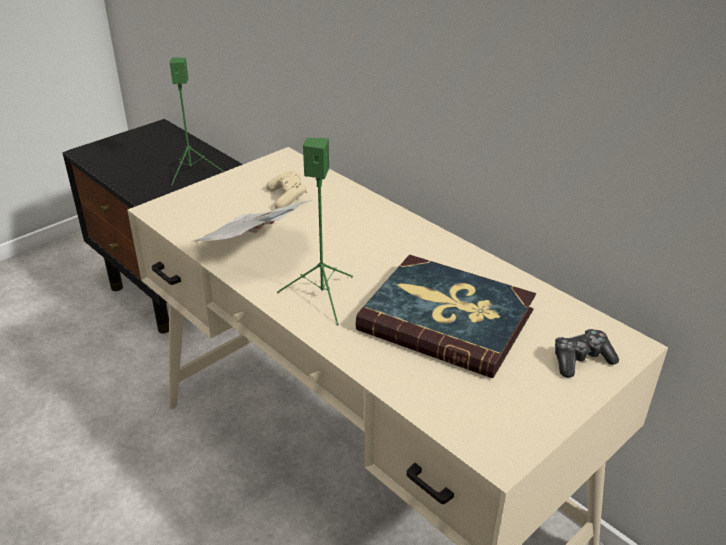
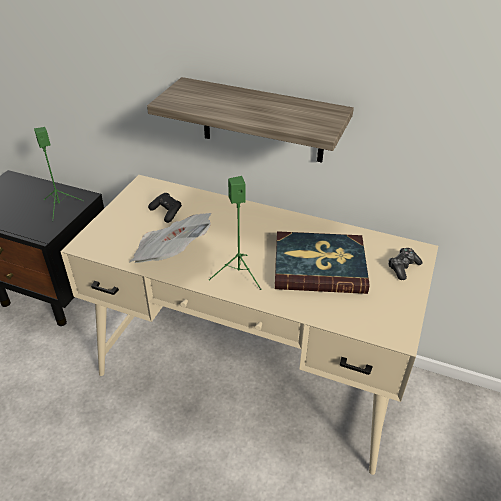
camera: 25 degrees left, 5 degrees up
beige game controller [266,170,307,209] -> black game controller [148,193,182,223]
none -> shelf [147,77,354,163]

